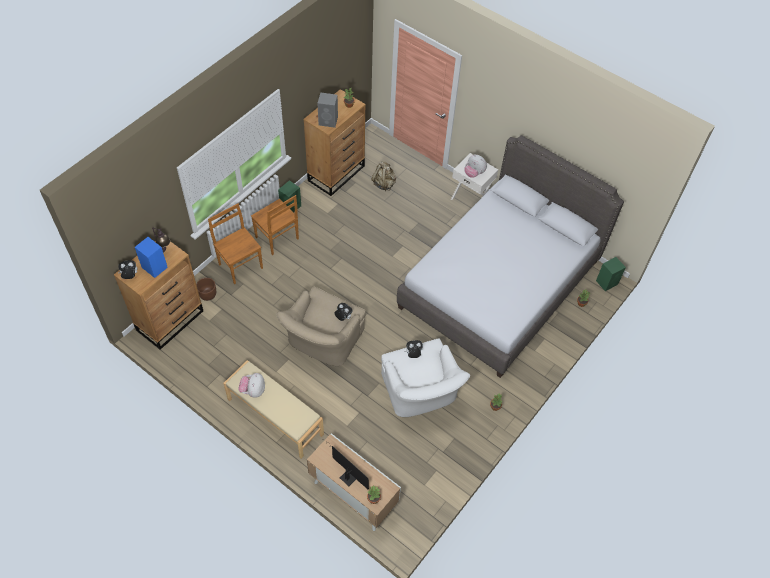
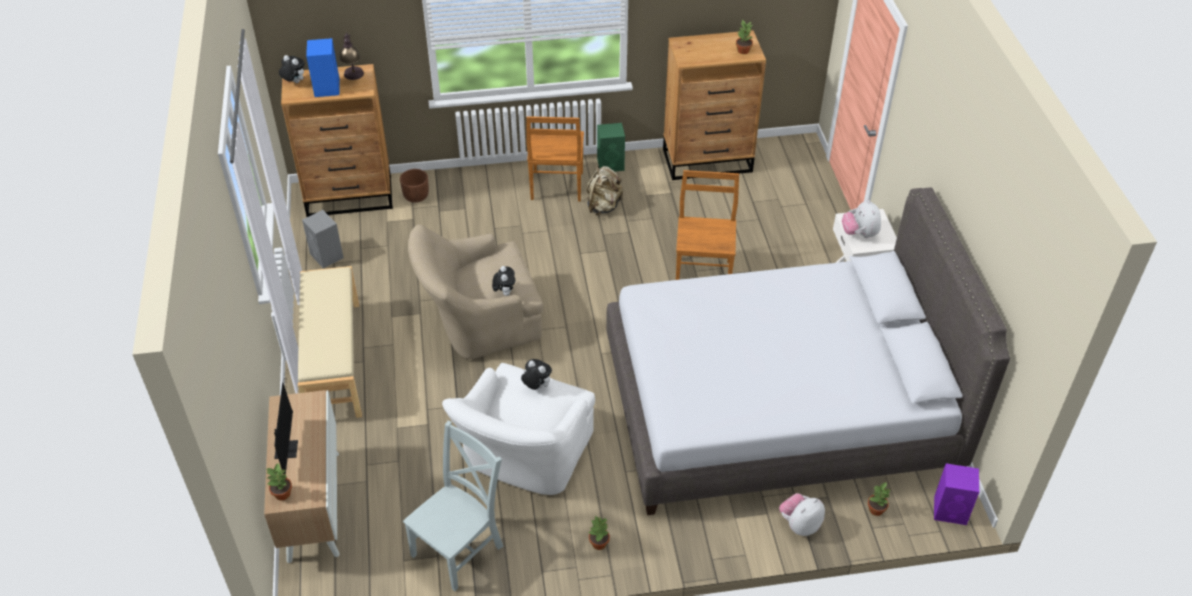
camera: 45 degrees right, 10 degrees down
brown chair [208,203,263,284] -> brown chair moved to [676,170,739,280]
plush toy [238,373,265,398] -> plush toy moved to [779,493,825,536]
grey speaker [317,92,338,128] -> grey speaker moved to [302,210,344,268]
beige backpack [371,161,396,191] -> beige backpack moved to [587,166,623,215]
green speaker [596,257,626,291] -> purple speaker [934,463,979,525]
none -> grey chair [403,421,504,591]

